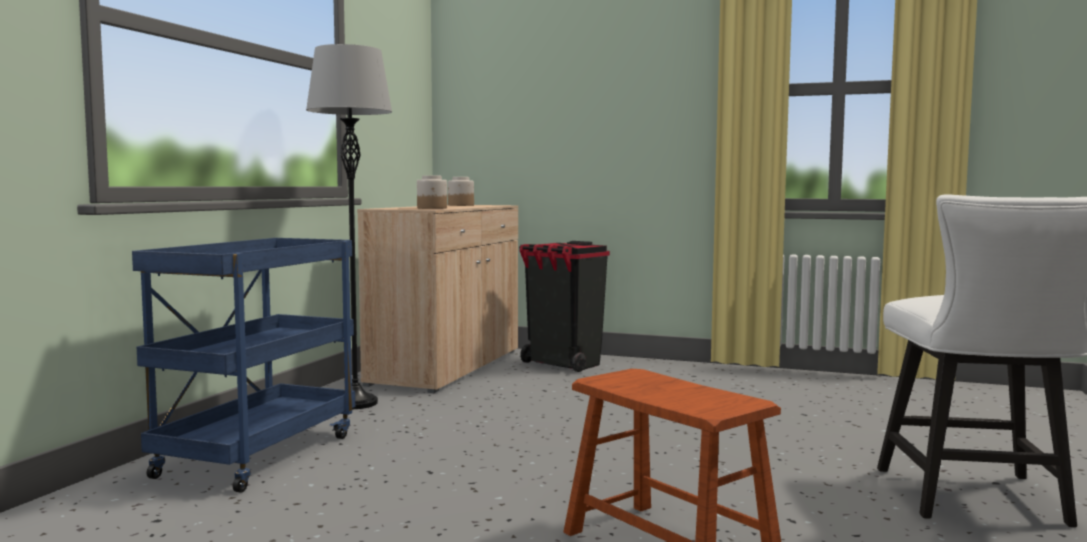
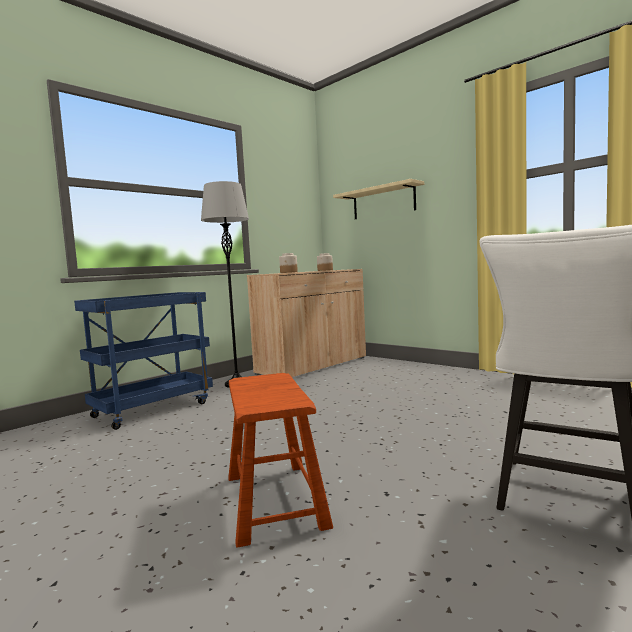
camera: 25 degrees right, 0 degrees up
black trash can [519,241,610,372] -> none
none -> beige shelf [333,179,424,219]

